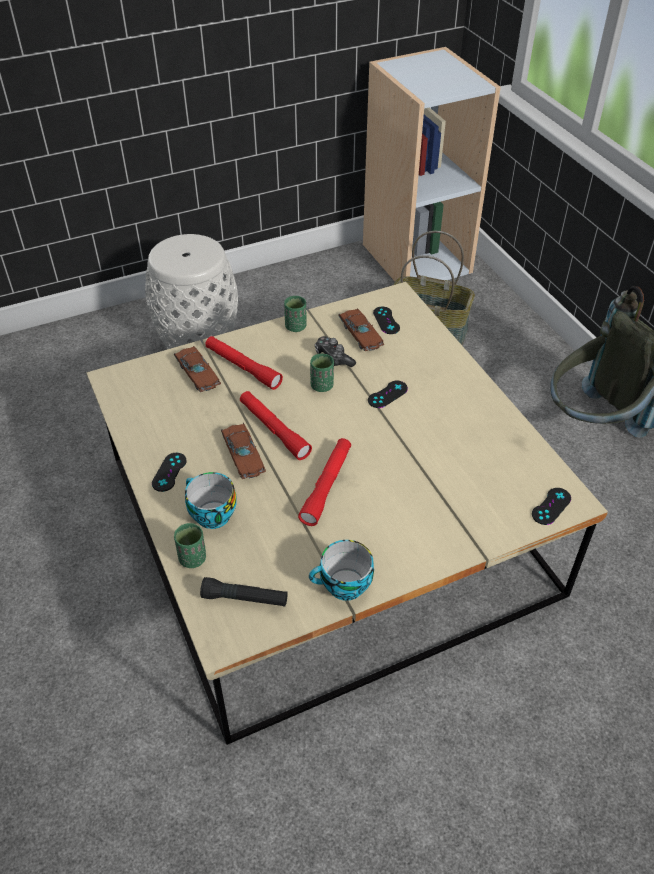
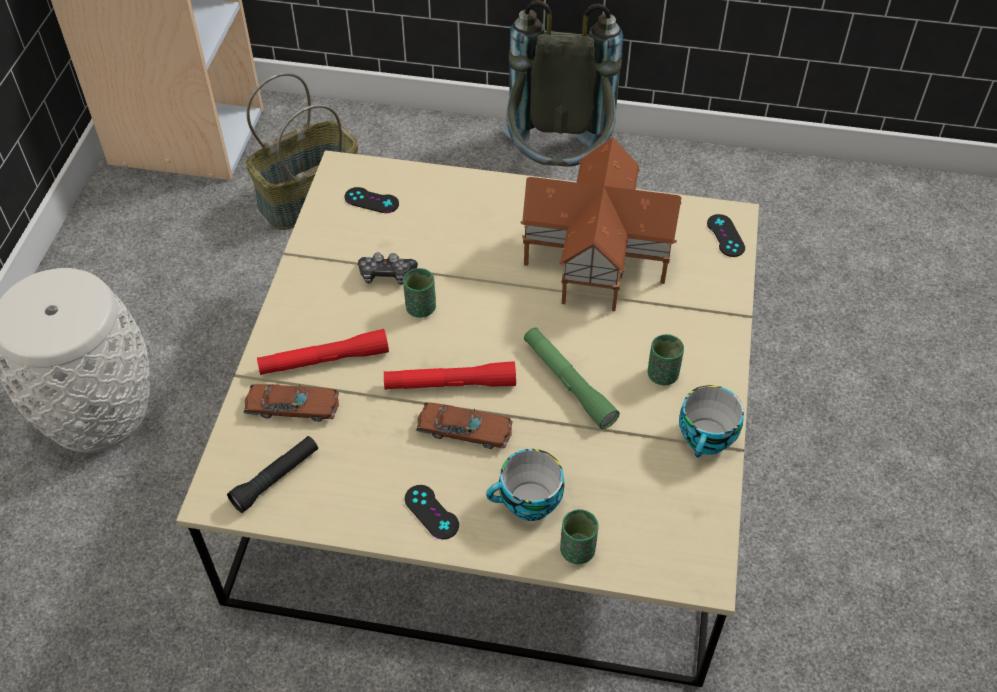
camera: 55 degrees left, 5 degrees up
black flashlight [200,577,288,607] -> black flashlight moved to [227,436,318,513]
green cup [284,296,306,332] -> green cup moved to [648,334,684,385]
red flashlight [298,438,351,526] -> green flashlight [524,327,620,429]
brown toy car [338,308,384,351] -> none
black game controller [368,381,408,408] -> none
none -> toy house [520,137,682,311]

